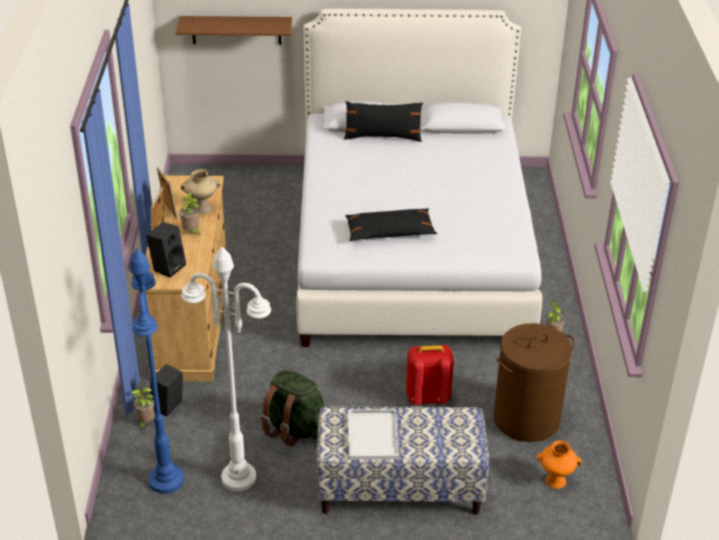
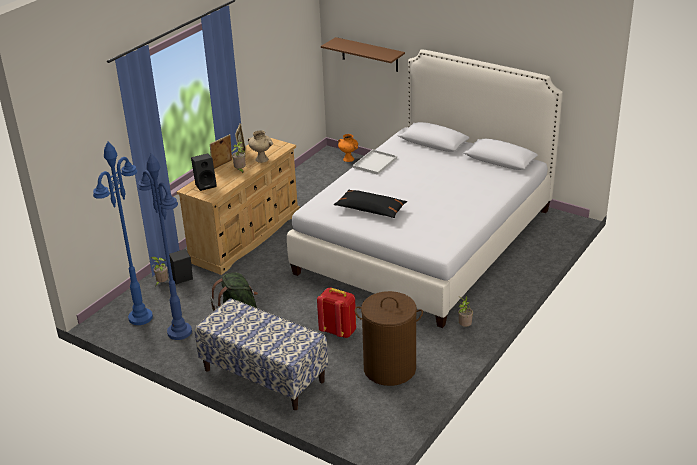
camera: 35 degrees right, 5 degrees down
white floor lamp [182,246,271,491] -> blue floor lamp [138,153,192,340]
black pillow [344,101,423,142] -> none
white tray [348,409,399,460] -> white tray moved to [353,149,397,175]
orange vase [537,441,581,489] -> orange vase moved to [338,134,358,162]

